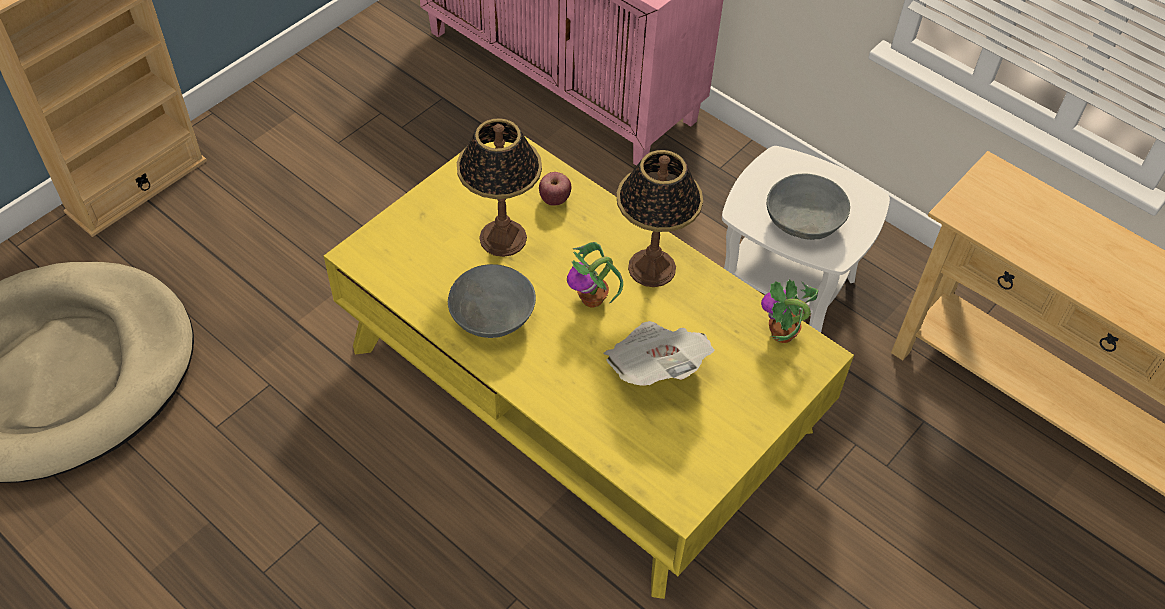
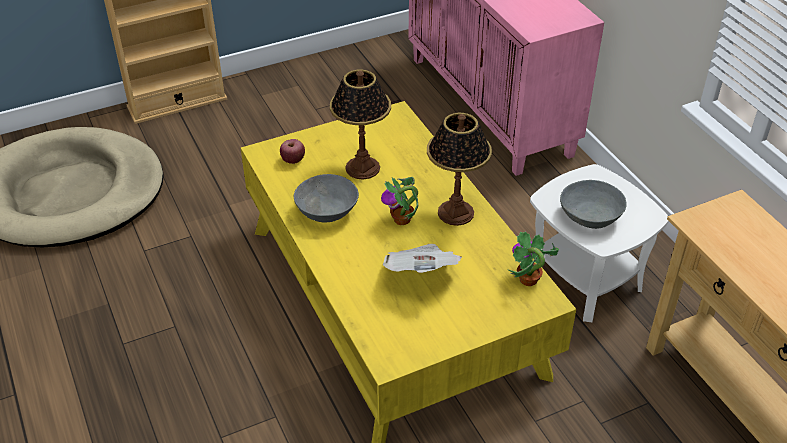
camera: 25 degrees right, 10 degrees down
apple [539,172,571,206] -> apple moved to [280,139,305,164]

